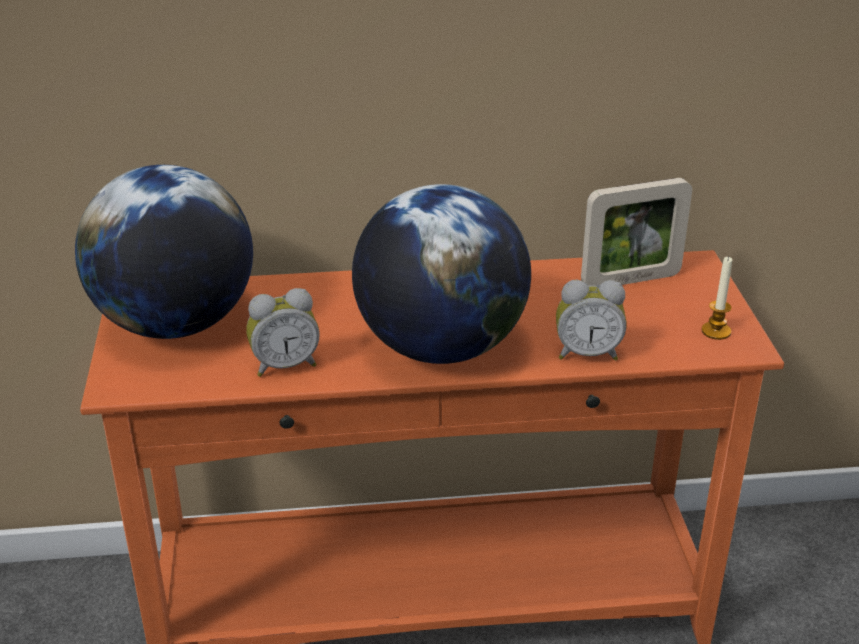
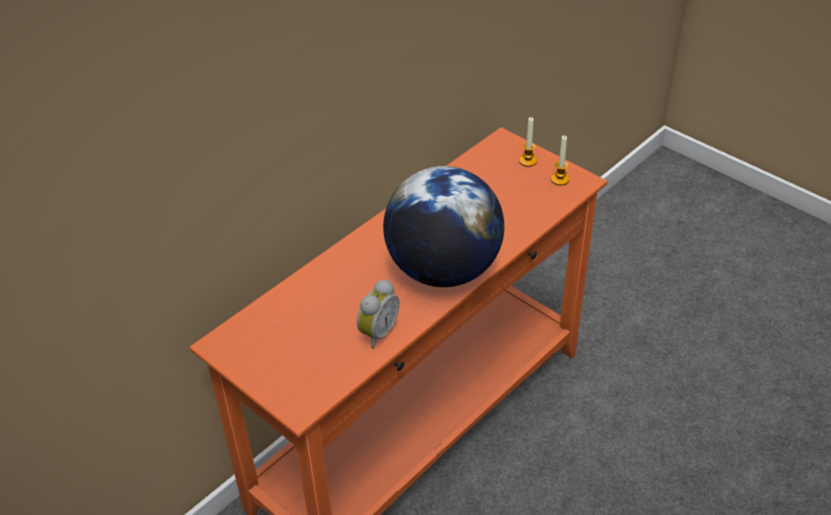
camera: 40 degrees left, 10 degrees up
globe [75,165,253,339] -> none
alarm clock [556,280,627,360] -> none
picture frame [581,178,692,286] -> none
none -> candle [519,117,537,167]

